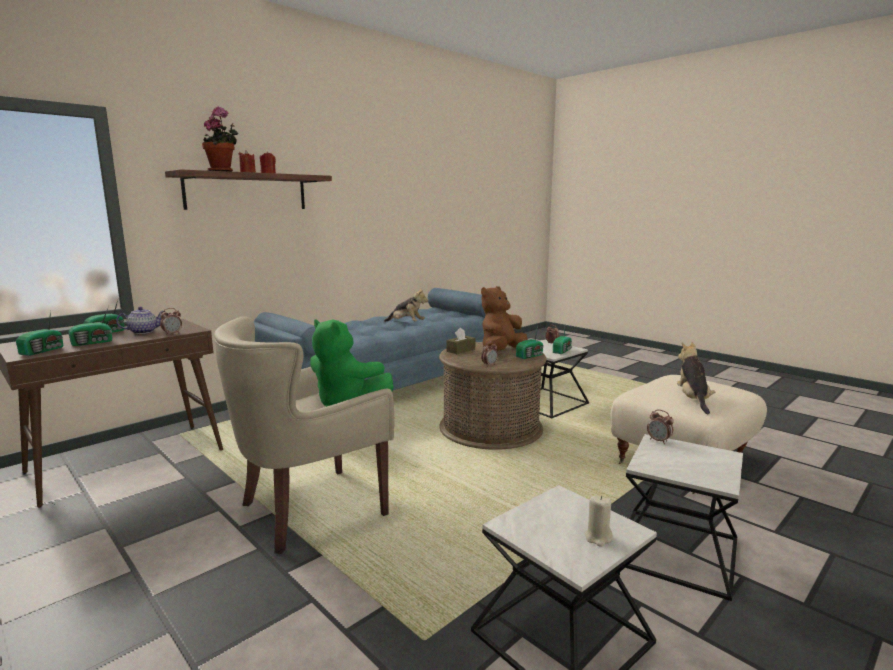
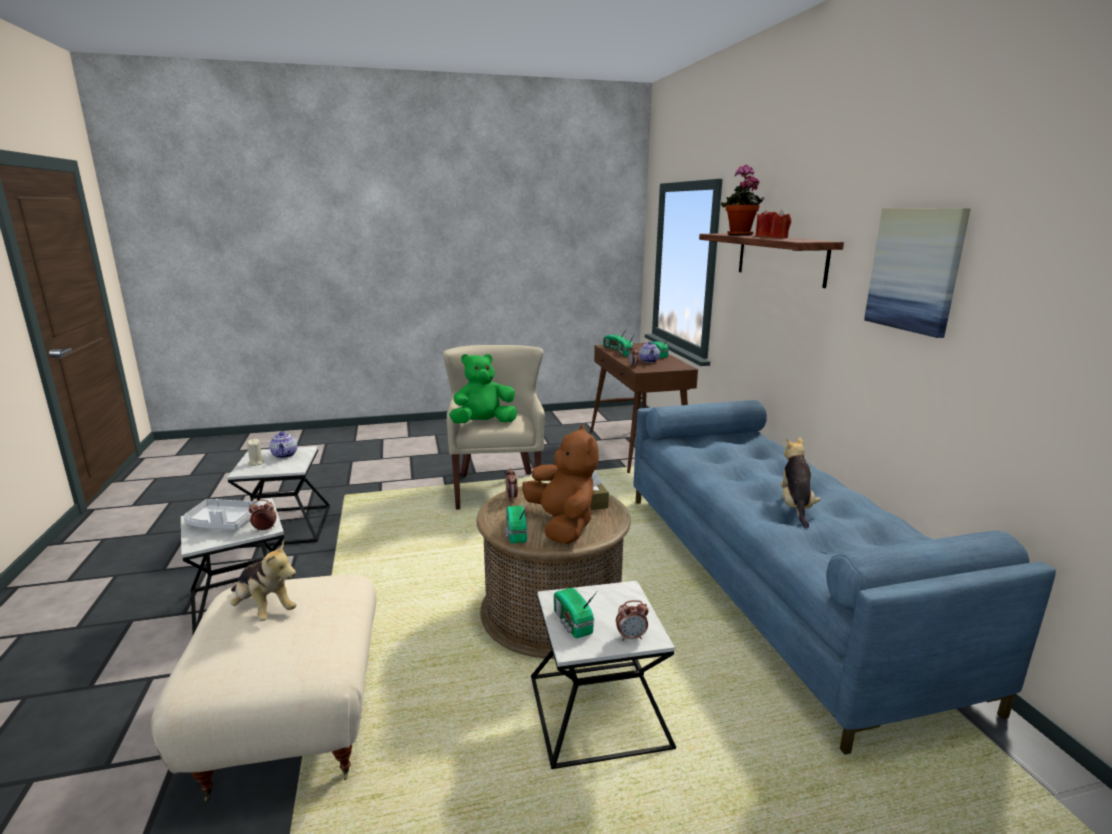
camera: 120 degrees right, 5 degrees up
plush toy [384,289,428,322] -> plush toy turned 135 degrees clockwise [781,437,821,528]
none -> grey tray [184,499,261,530]
none -> teapot [269,431,297,458]
none -> picture [864,208,971,338]

